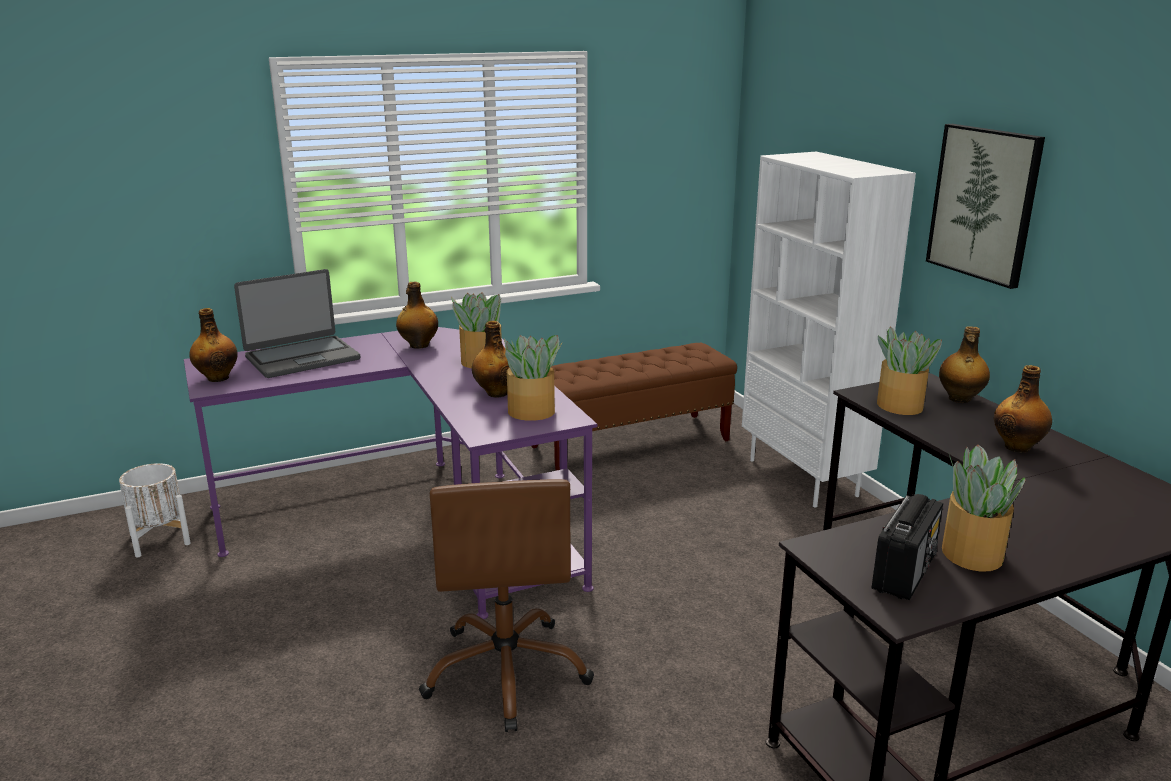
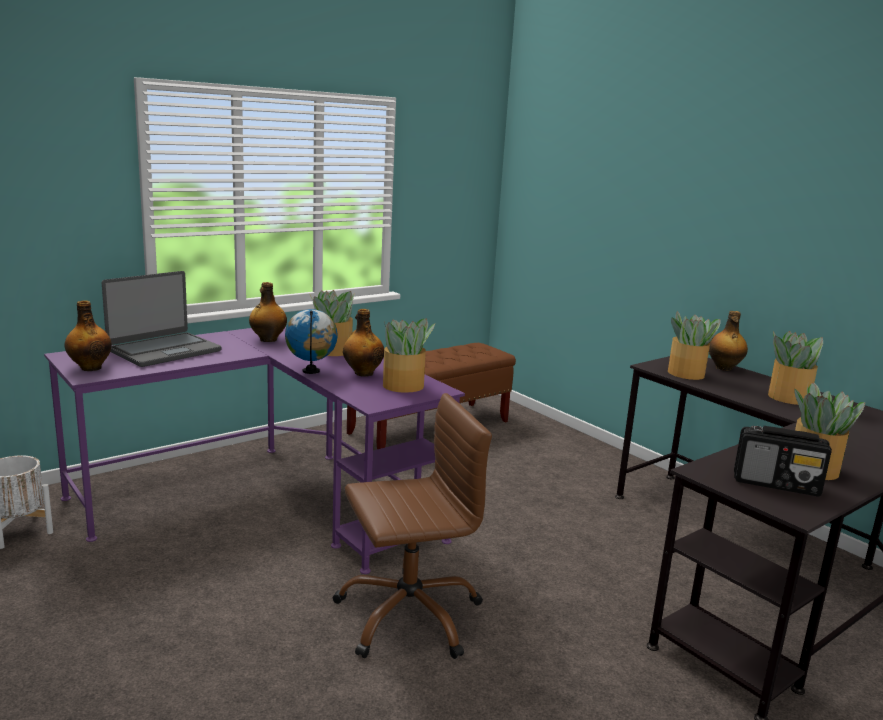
camera: 15 degrees left, 5 degrees down
brown office chair [419,479,594,732] -> brown office chair turned 90 degrees counterclockwise [333,393,492,659]
white bookcase [742,152,916,508] -> none
radio [872,494,943,600] -> radio turned 90 degrees clockwise [734,426,832,496]
picture [926,124,1045,289] -> none
bottle [994,365,1052,453] -> potted plant [768,331,824,405]
none -> globe [285,309,338,374]

